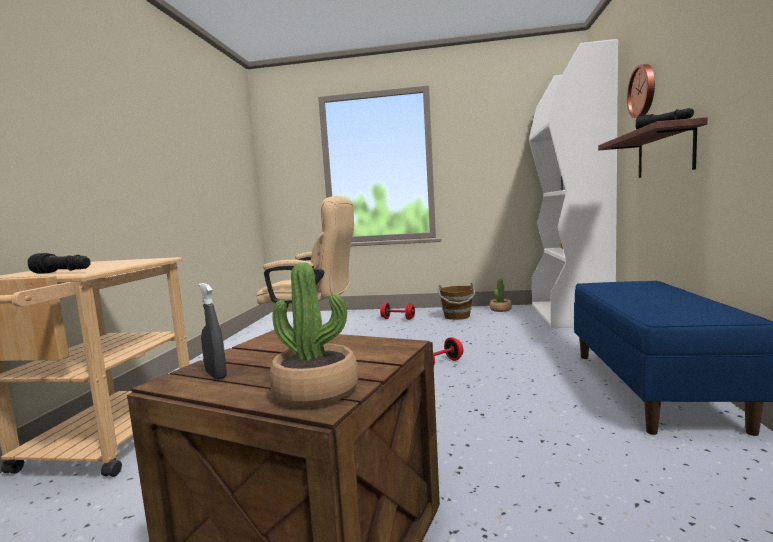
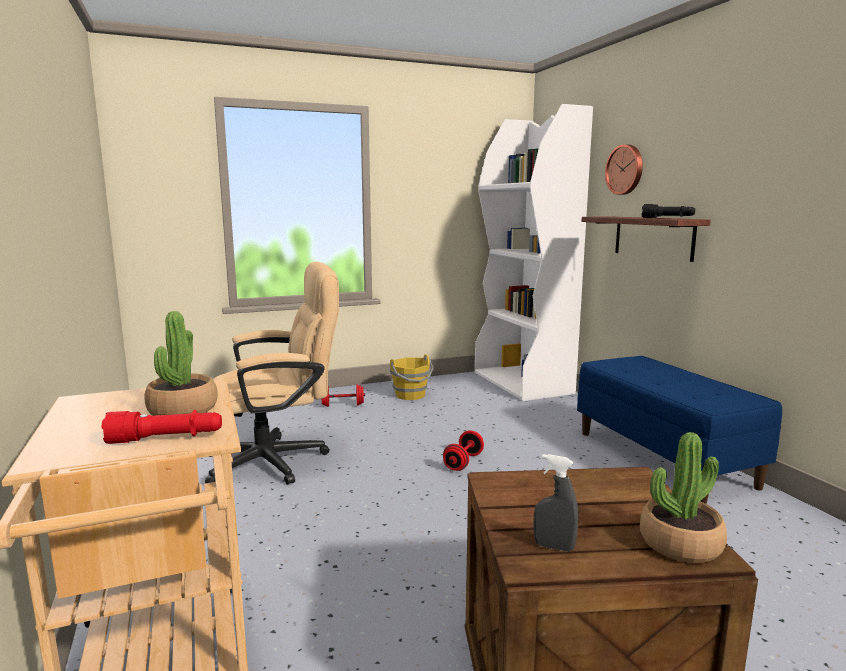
camera: 30 degrees left, 5 degrees up
black flashlight [28,253,91,273] -> red flashlight [101,410,222,444]
brown bucket [438,283,476,320] -> yellow bucket [390,355,434,400]
potted plant [490,278,512,312] -> potted plant moved to [144,311,218,416]

